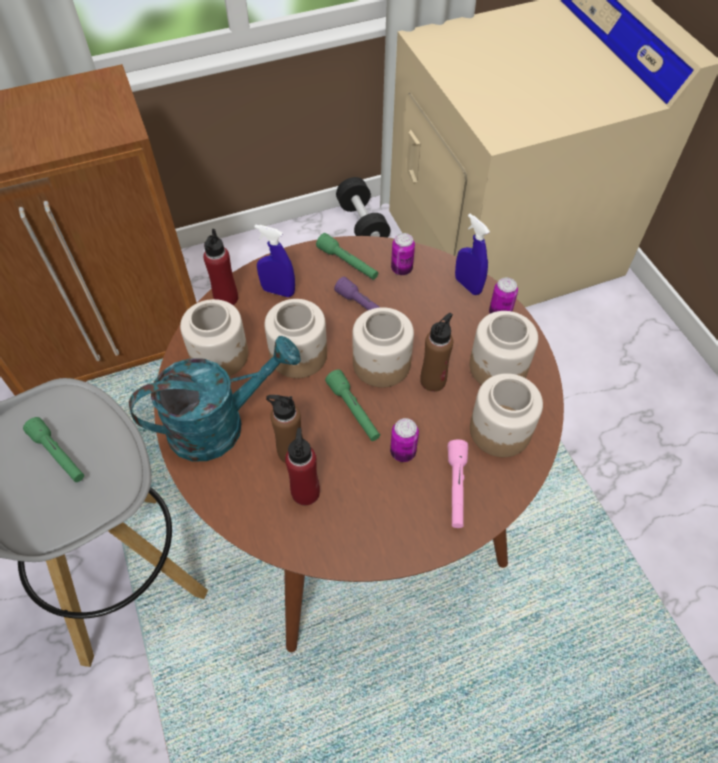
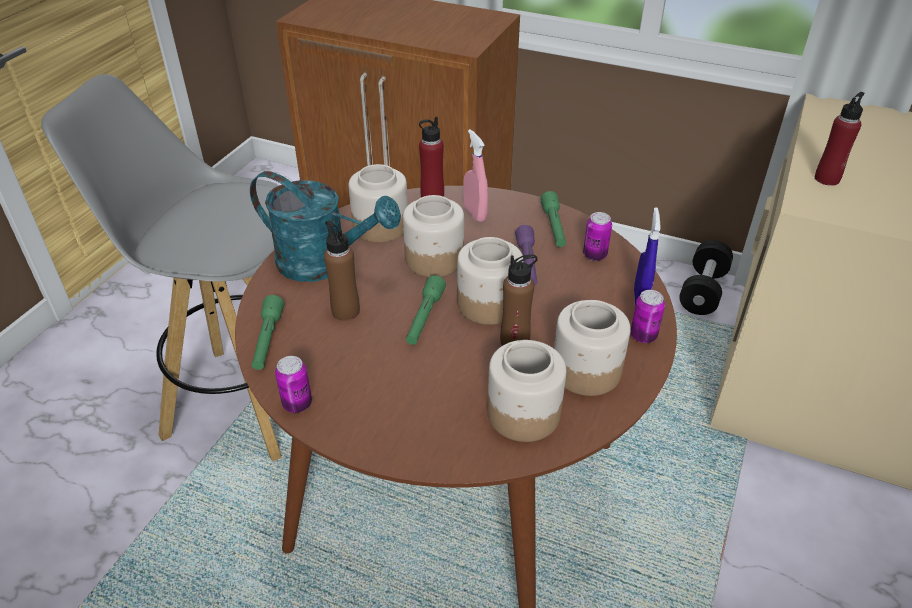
camera: 45 degrees right, 15 degrees down
green flashlight [23,417,84,482] -> green flashlight moved to [252,295,284,370]
blue spray bottle [254,224,295,297] -> pink spray bottle [463,129,488,222]
red bottle [285,427,320,505] -> red bottle moved to [815,92,864,186]
can [390,418,419,462] -> can moved to [275,356,312,413]
pink flashlight [448,439,468,528] -> none

